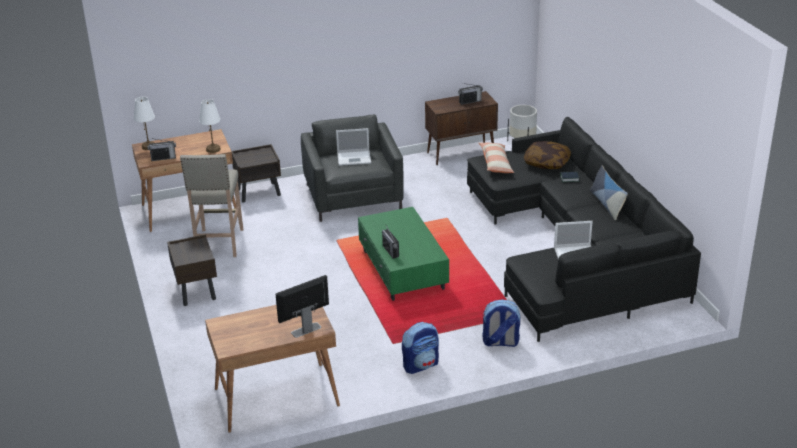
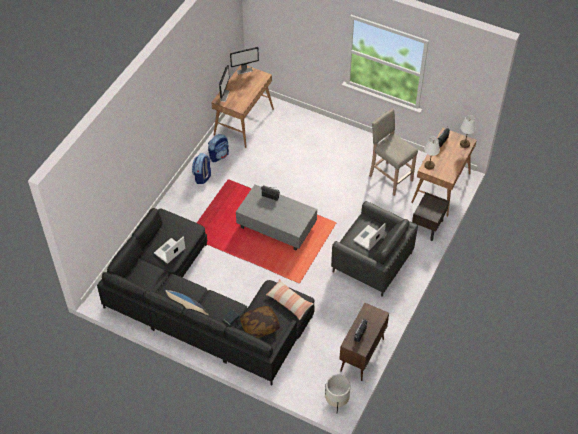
camera: 135 degrees right, 20 degrees up
brown nightstand [167,234,217,306] -> none
green coffee table [358,207,449,301] -> grey coffee table [236,185,317,251]
backpack [482,299,520,347] -> backpack moved to [208,134,229,162]
none -> monitor [230,47,259,74]

